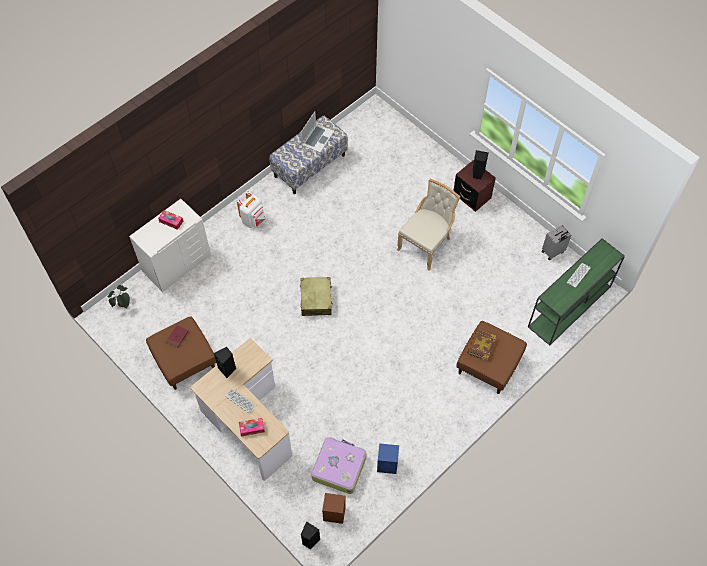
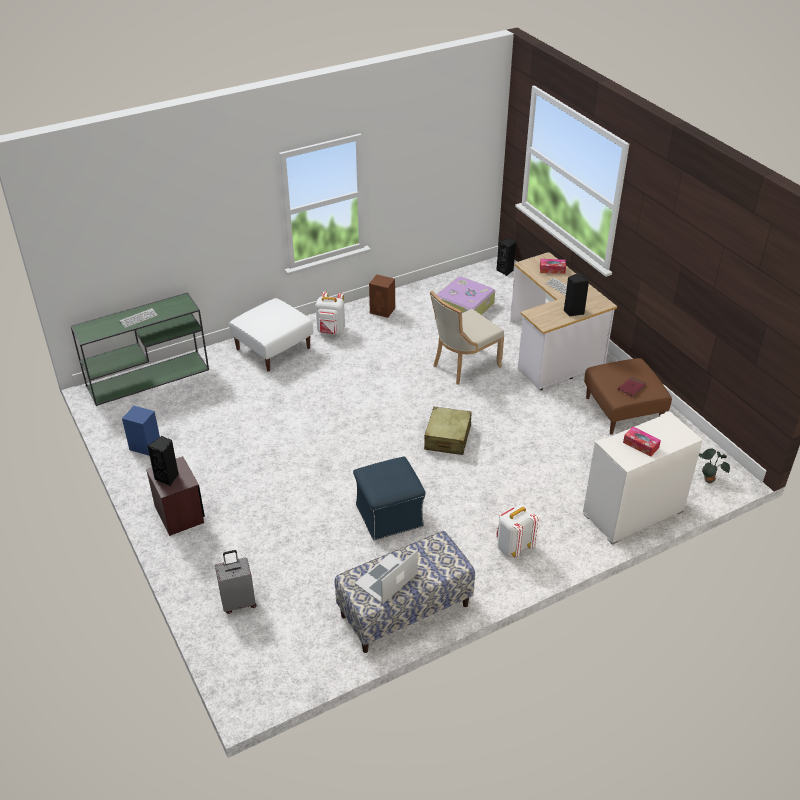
camera: 165 degrees left, 20 degrees down
brown speaker [322,493,346,524] -> brown speaker moved to [369,274,395,318]
blue speaker [377,443,399,474] -> blue speaker moved to [122,406,160,456]
beige chair [397,179,460,271] -> beige chair moved to [430,291,504,385]
brown ottoman [456,321,527,394] -> white ottoman [229,298,313,372]
book [467,330,496,361] -> none
grey suitcase [542,225,571,260] -> grey suitcase moved to [215,550,257,614]
none -> white backpack [316,292,345,335]
none -> blue ottoman [353,457,426,540]

